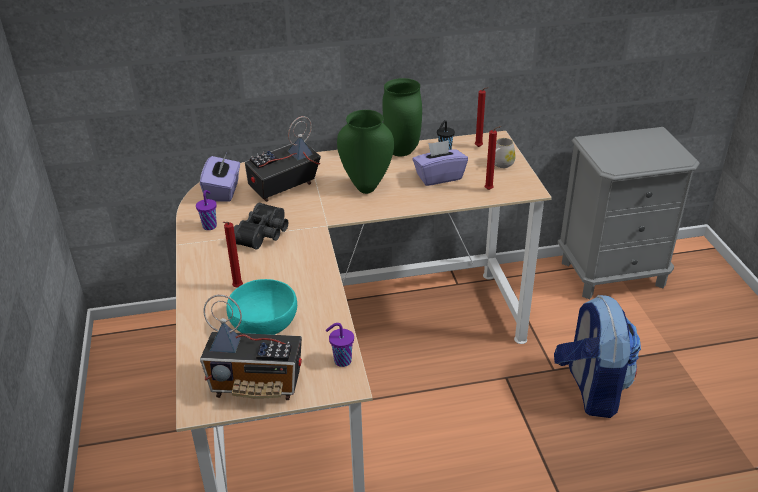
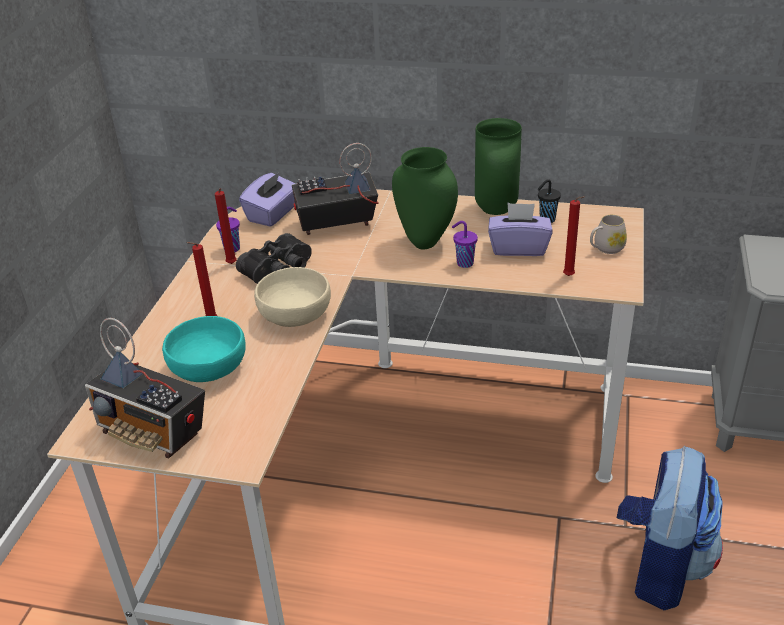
camera: 25 degrees right, 0 degrees up
purple cup [326,323,354,367] -> purple cup moved to [452,221,478,268]
red candle [475,87,488,147] -> red candle moved to [215,188,237,264]
none -> beige bowl [254,267,331,327]

